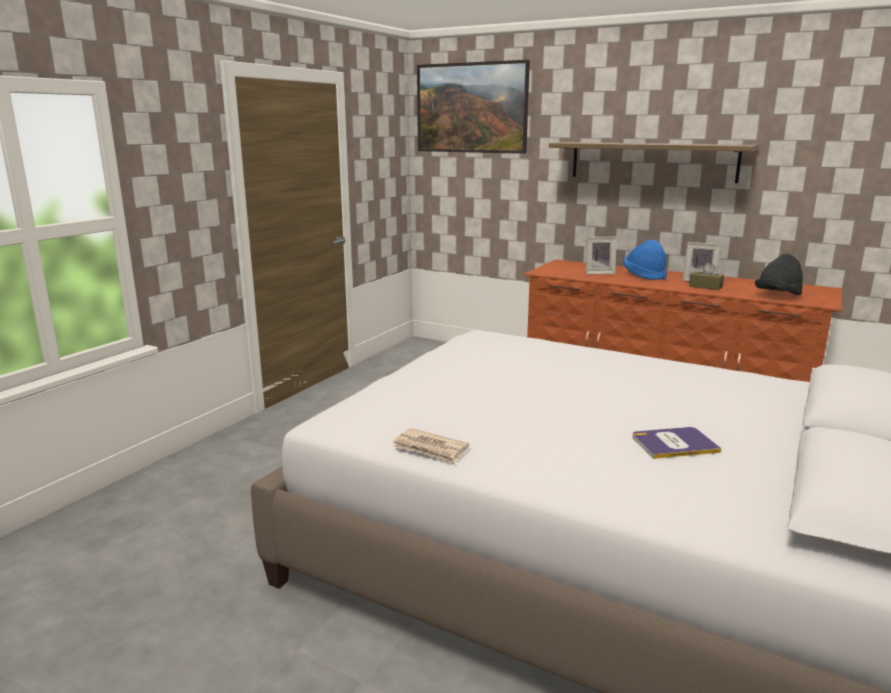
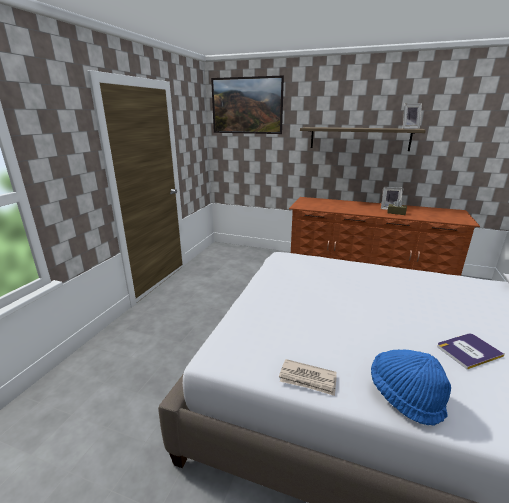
camera: 10 degrees left, 5 degrees up
picture frame [586,237,617,274] -> picture frame moved to [403,103,422,129]
blue hat [624,240,667,280] -> blue hat moved to [371,350,451,426]
black hat [755,253,803,295] -> none

